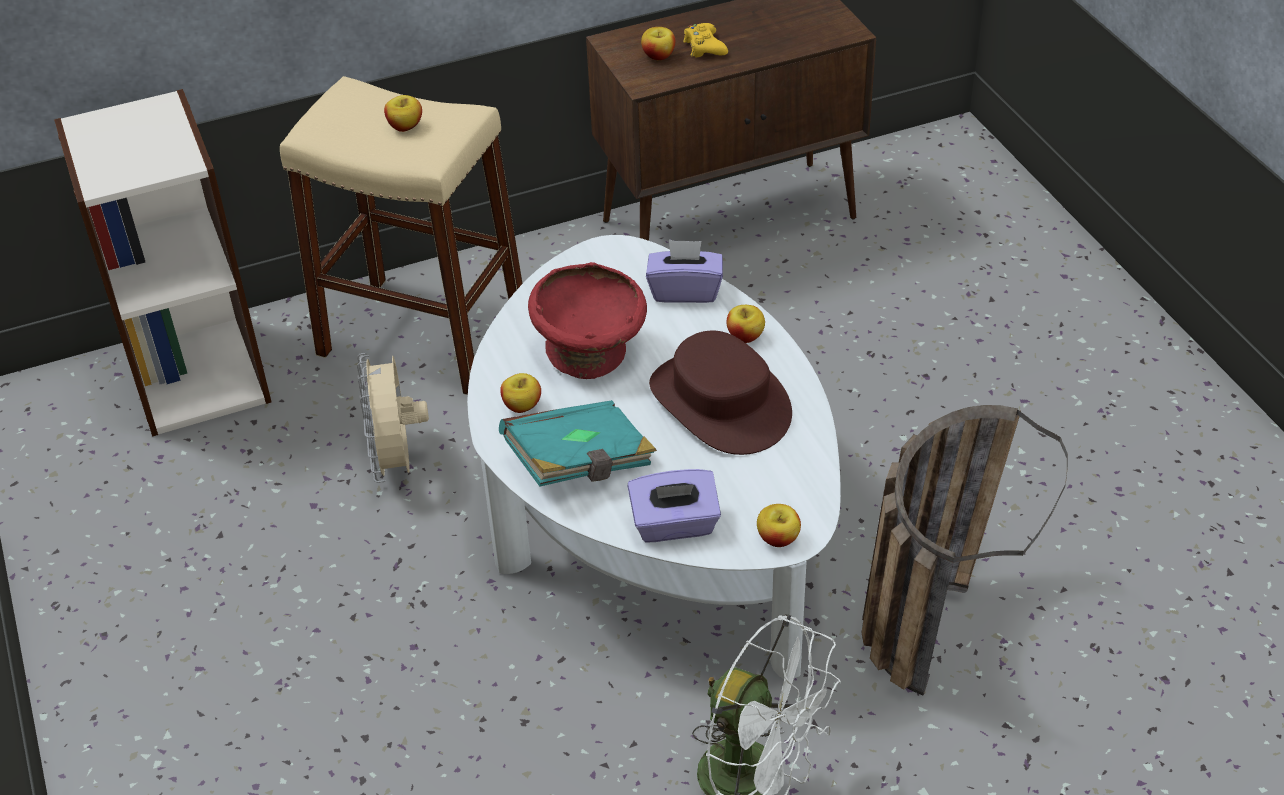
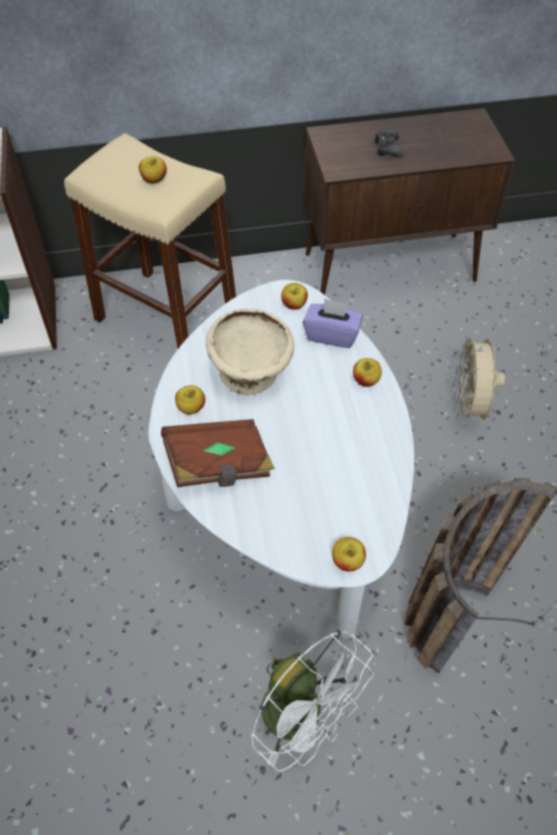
camera: 10 degrees right, 10 degrees up
beige fan [357,353,429,483] -> beige fan moved to [453,333,505,425]
turquoise book [499,400,657,487] -> brown book [161,419,275,487]
red bowl [528,262,647,379] -> beige bowl [206,309,294,396]
purple tissue box [628,469,721,543] -> none
apple [641,27,675,60] -> apple moved to [281,283,308,310]
brown hat [649,331,792,455] -> none
yellow game controller [683,23,728,57] -> black game controller [374,130,404,157]

